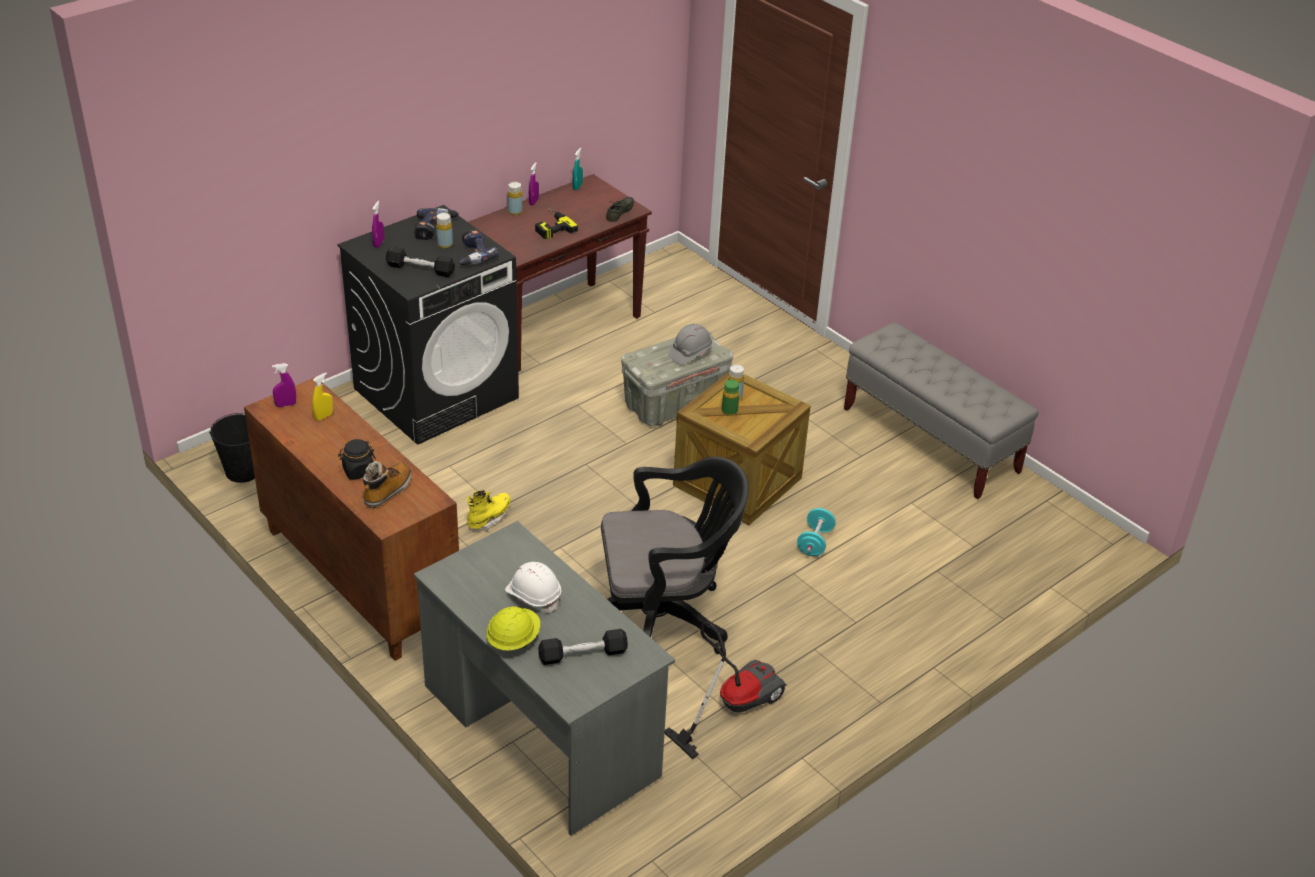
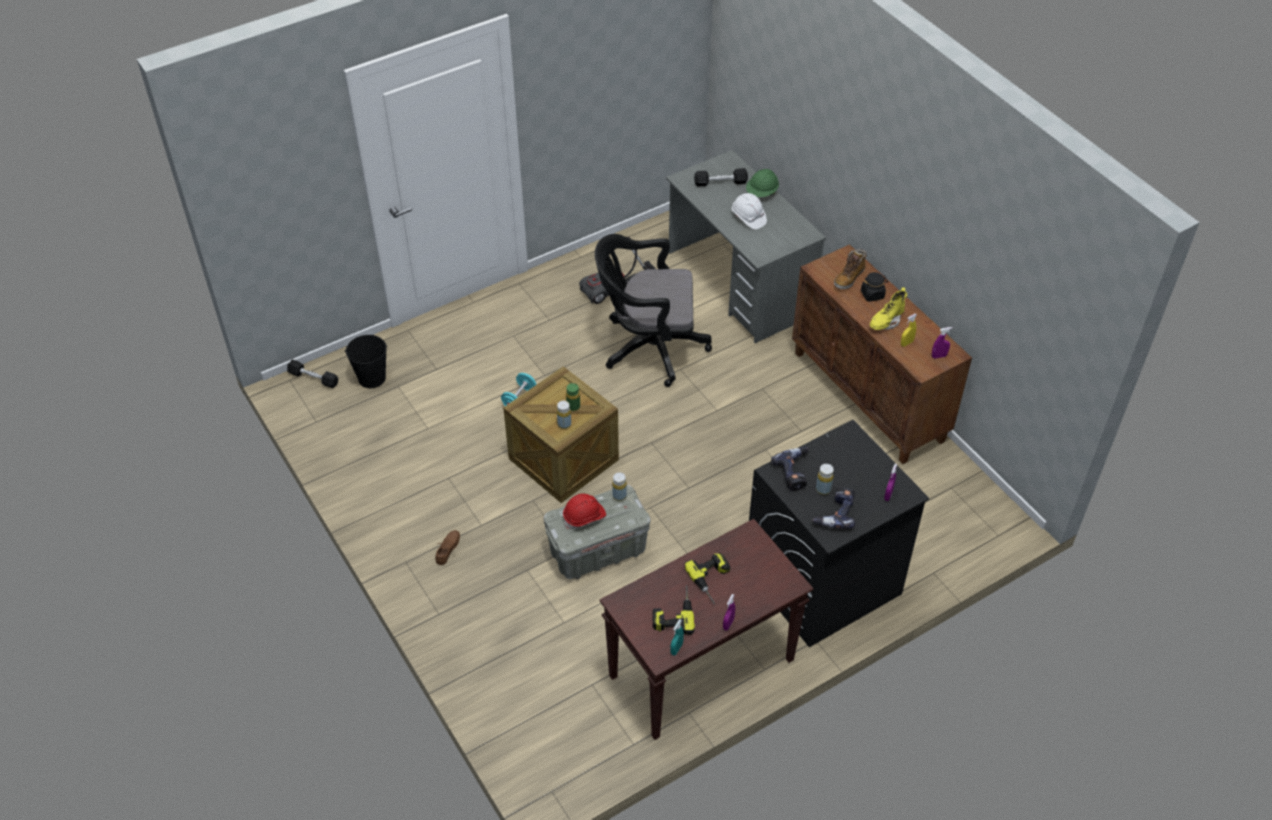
camera: 170 degrees left, 10 degrees up
black bucket [209,413,255,483] -> black bucket moved to [345,335,387,388]
black dumbbell [386,246,455,277] -> black dumbbell moved to [287,359,338,388]
yellow boot [467,490,511,532] -> yellow boot moved to [870,288,907,330]
yellow hard hat [486,606,540,651] -> green hard hat [746,169,779,197]
yellow bottle [508,182,522,215] -> yellow bottle moved to [612,472,627,501]
grey shoe [606,197,634,222] -> none
grey hard hat [668,324,713,364] -> red hard hat [563,494,606,529]
grey bench [844,322,1039,499] -> none
none -> brown shoe [435,530,460,565]
none -> power drill [653,585,695,635]

